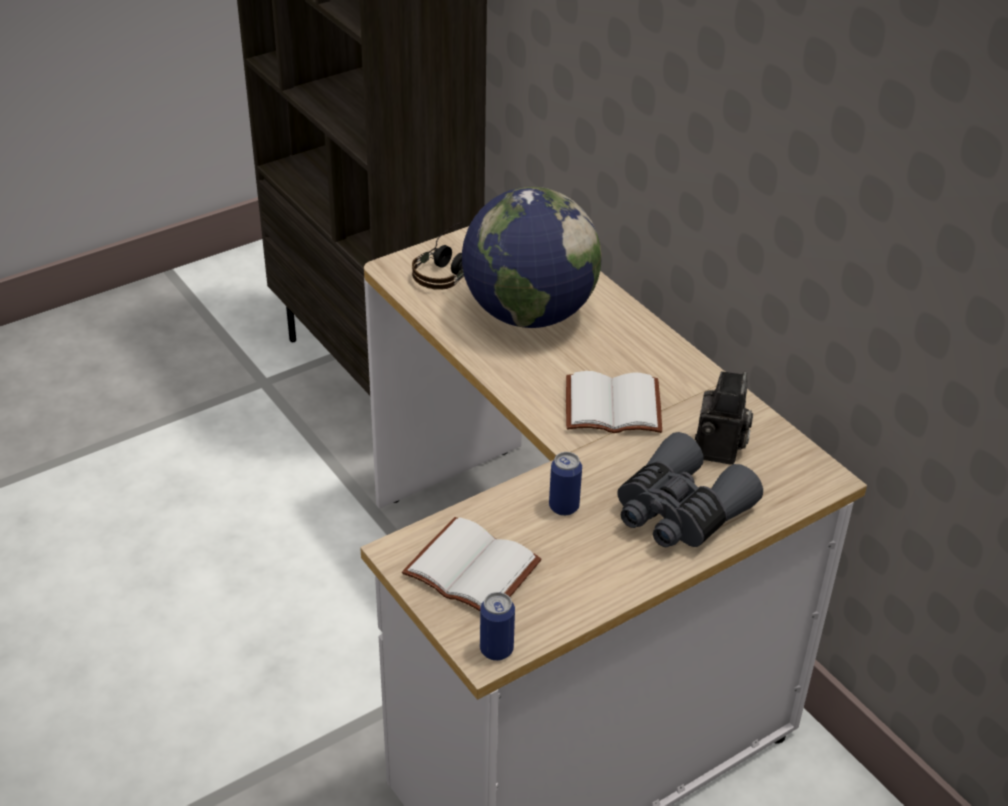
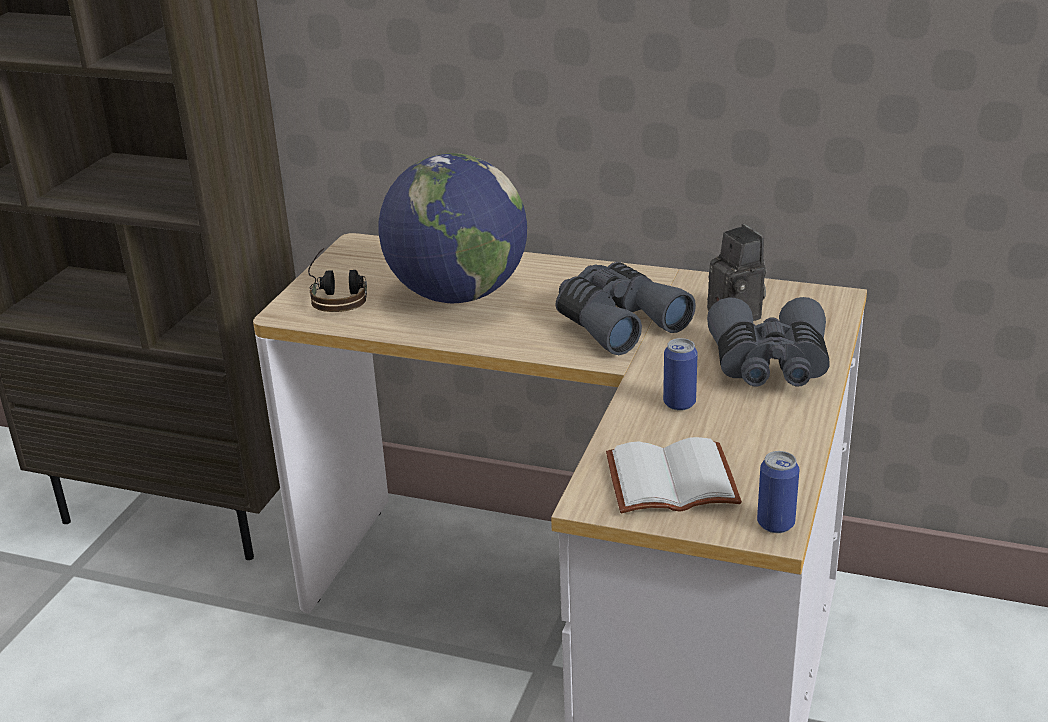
camera: 35 degrees left, 10 degrees down
white book [566,371,662,433] -> grey binoculars [556,262,696,355]

